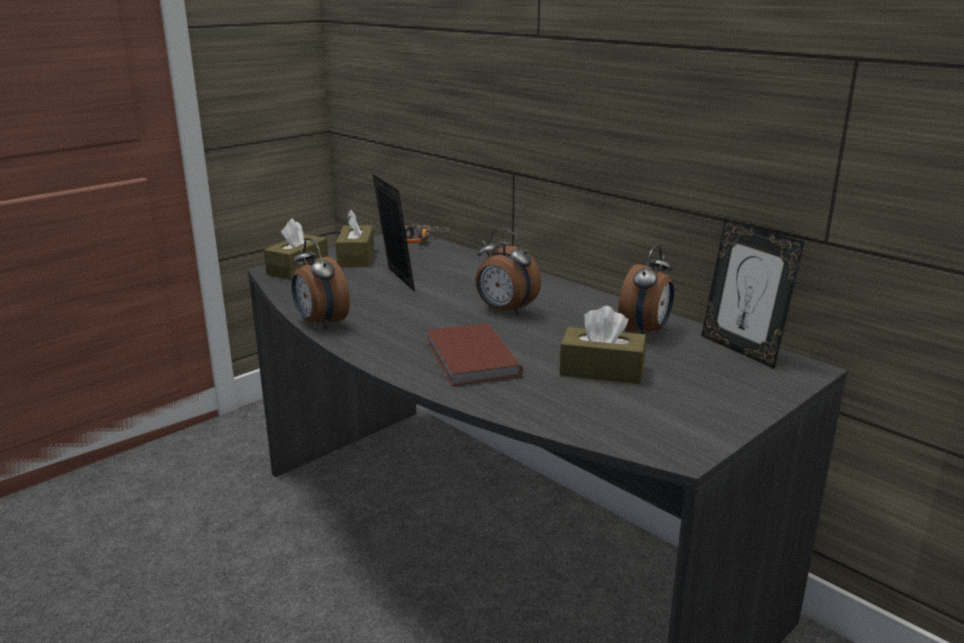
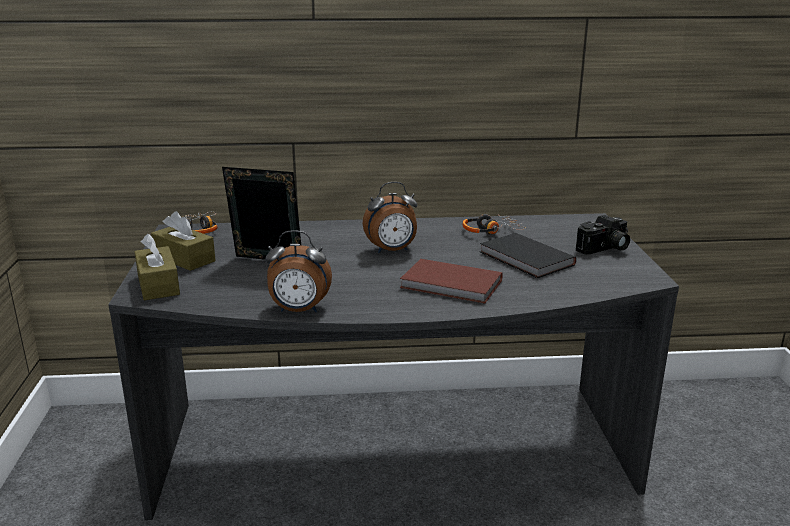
camera: 50 degrees left, 0 degrees up
brown tissue box [559,306,646,384] -> black book [480,233,576,278]
alarm clock [618,245,674,334] -> headphones [463,214,526,234]
picture frame [701,218,804,369] -> none
none -> camera [576,215,630,255]

